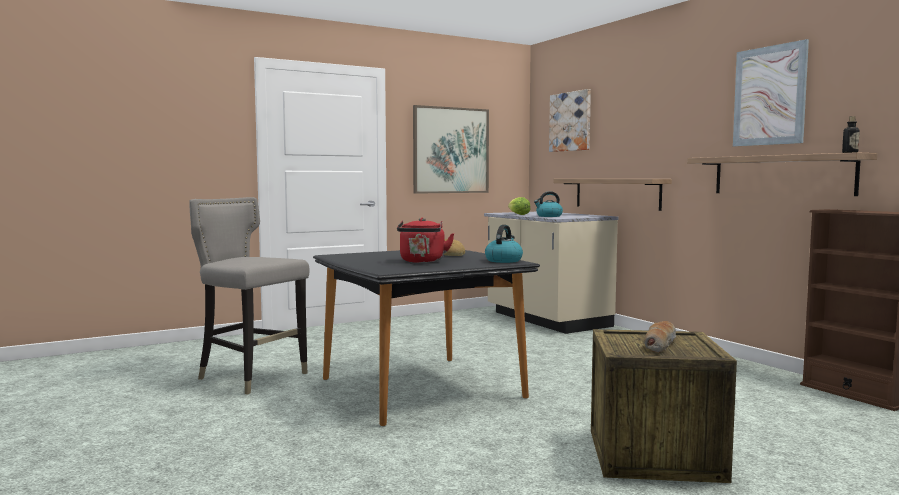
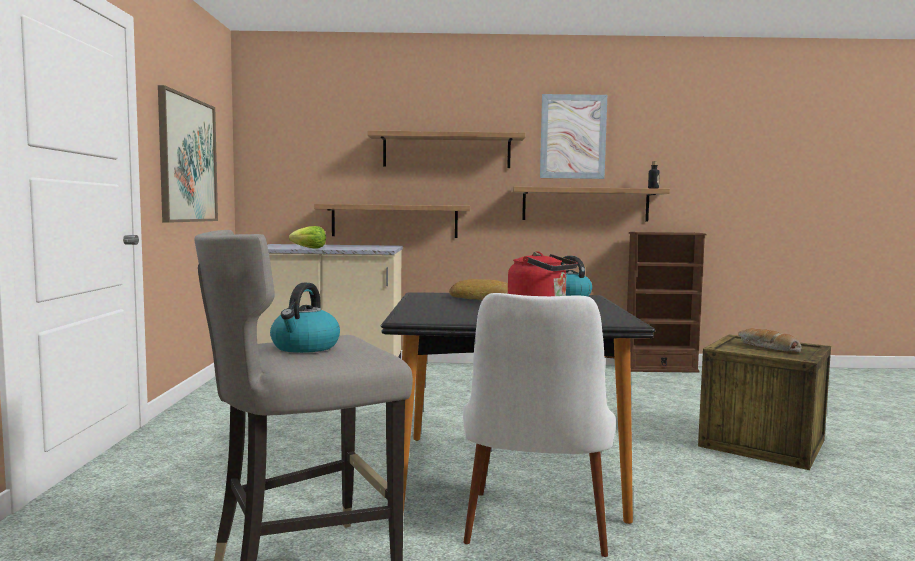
camera: 60 degrees left, 0 degrees up
kettle [534,191,563,217] -> kettle moved to [270,283,340,353]
picture [549,89,591,152] -> none
none -> shelf [368,130,526,168]
none -> white chair [463,293,616,557]

